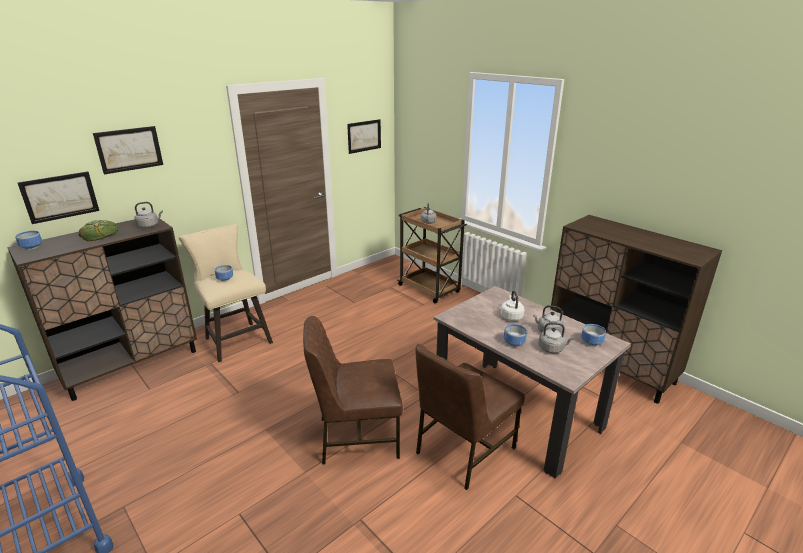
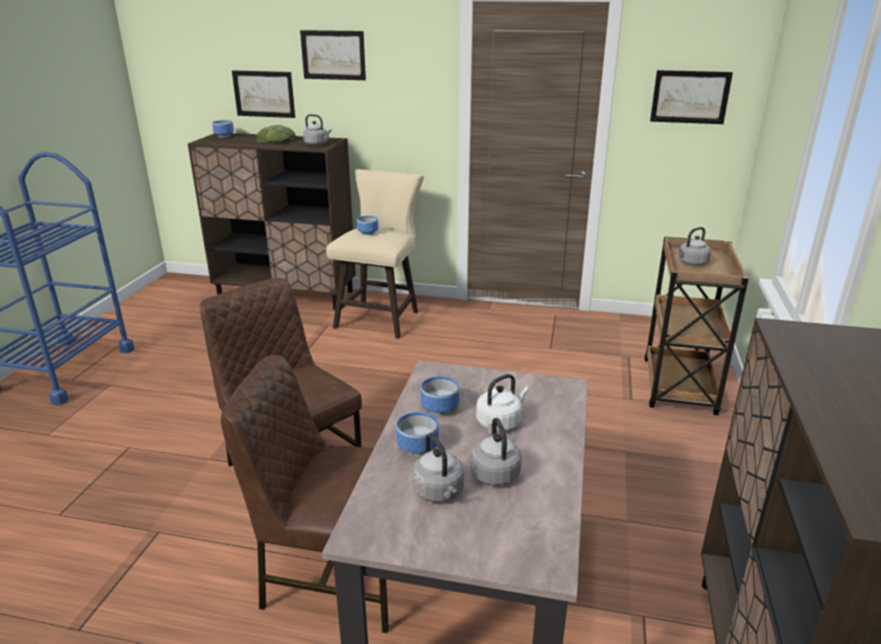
camera: 55 degrees right, 0 degrees up
bowl [581,324,606,346] -> bowl moved to [421,376,459,415]

